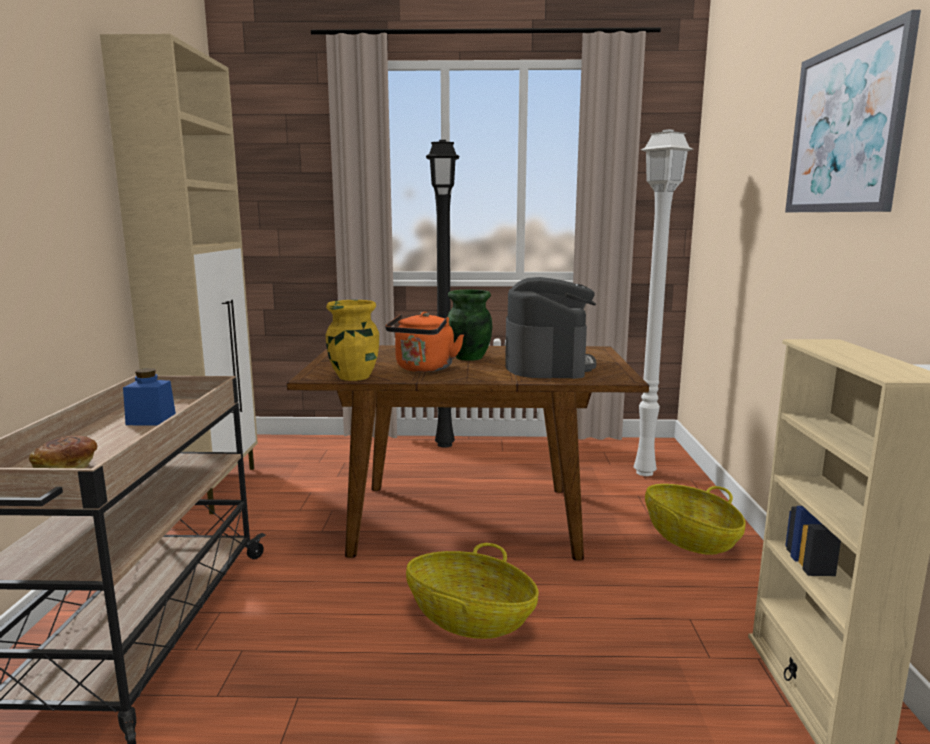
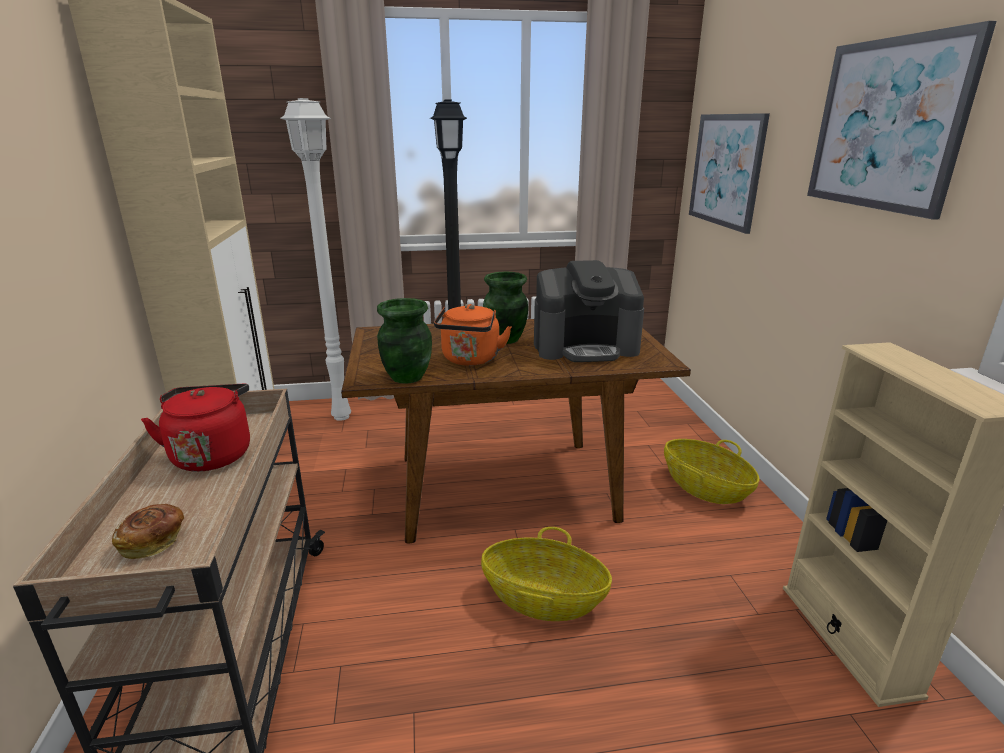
camera: 10 degrees left, 10 degrees up
blue jar [123,368,176,426] -> red kettle [141,384,250,472]
yellow vase [326,300,379,381] -> green vase [377,298,432,384]
coffee machine [505,277,596,379] -> coffee machine turned 90 degrees clockwise [534,260,644,362]
white floor lamp [634,129,693,476] -> white floor lamp moved to [280,98,351,421]
none -> picture [689,113,770,234]

